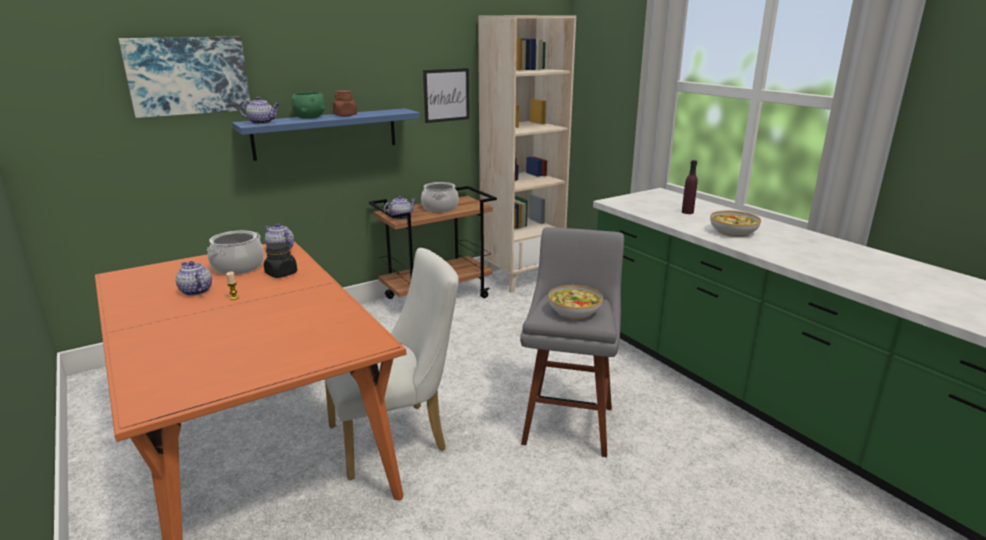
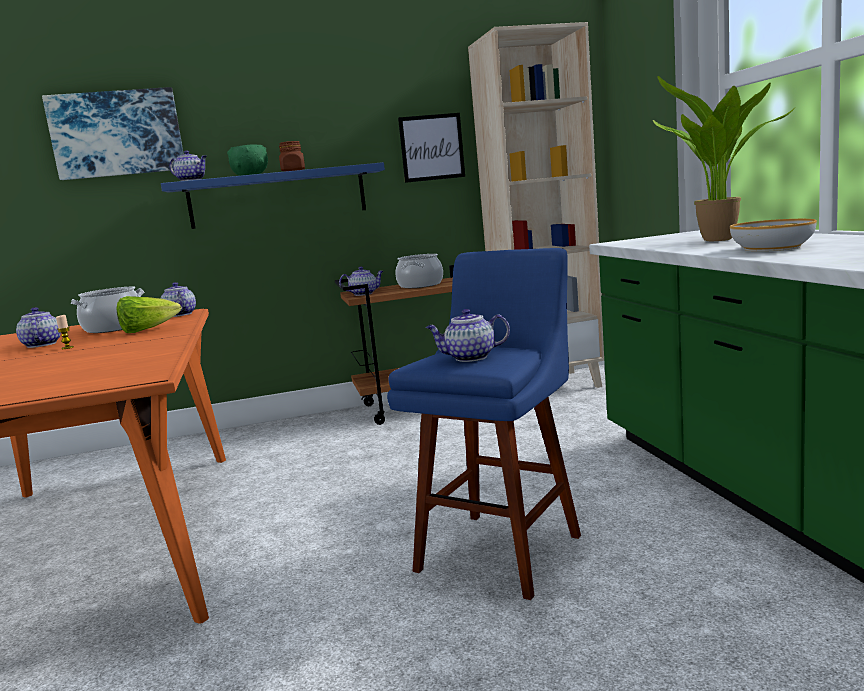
camera: 20 degrees right, 10 degrees down
black jar [264,242,297,278] -> lettuce [117,296,181,333]
white chair [324,248,459,480] -> none
grey stool [520,227,624,457] -> blue stool [387,248,581,600]
bowl [548,285,603,319] -> teapot [426,309,510,362]
purple bottle [682,160,698,214] -> potted plant [653,76,795,241]

